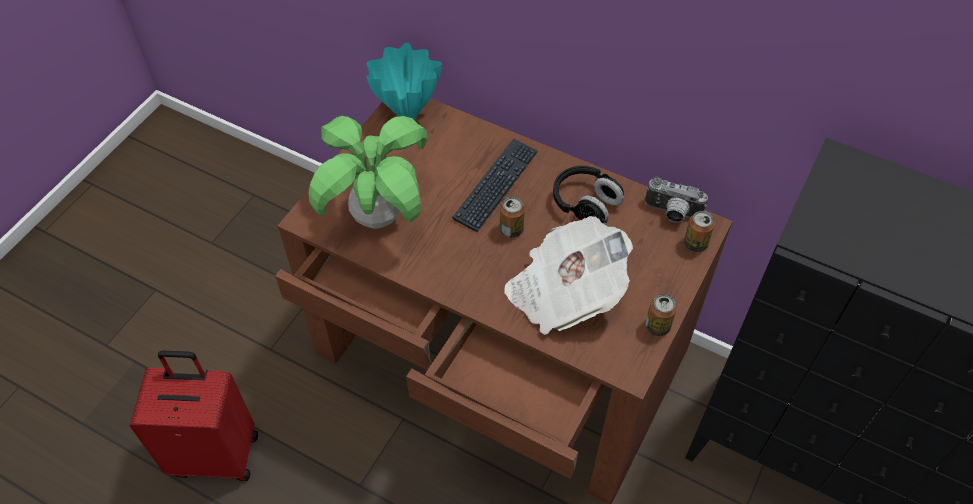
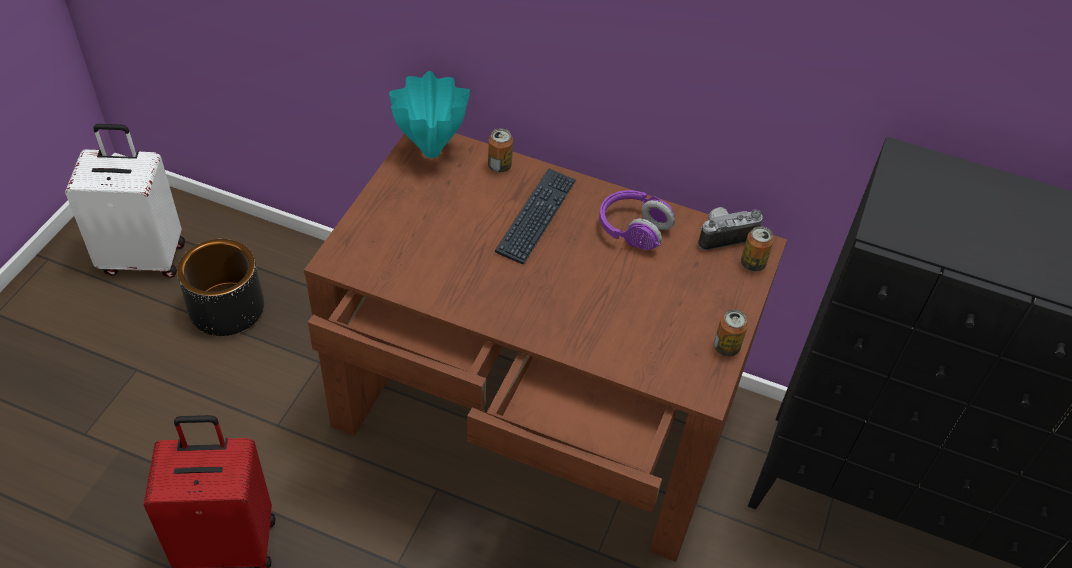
camera: 10 degrees left, 5 degrees down
potted plant [309,116,428,229] -> none
can [499,196,525,238] -> can moved to [488,128,513,172]
newspaper [504,216,633,335] -> none
black headphones [553,166,624,223] -> purple headphones [599,190,675,250]
camera [645,177,708,223] -> camera turned 150 degrees clockwise [698,207,763,250]
none -> white suitcase [65,124,185,278]
none -> black planter [177,239,264,336]

